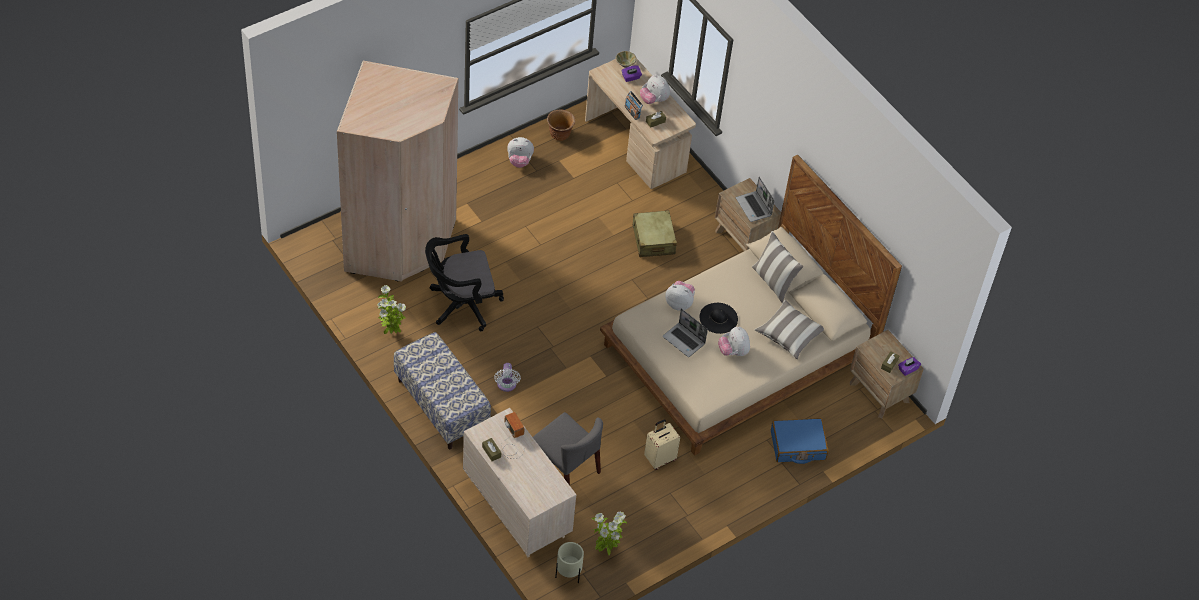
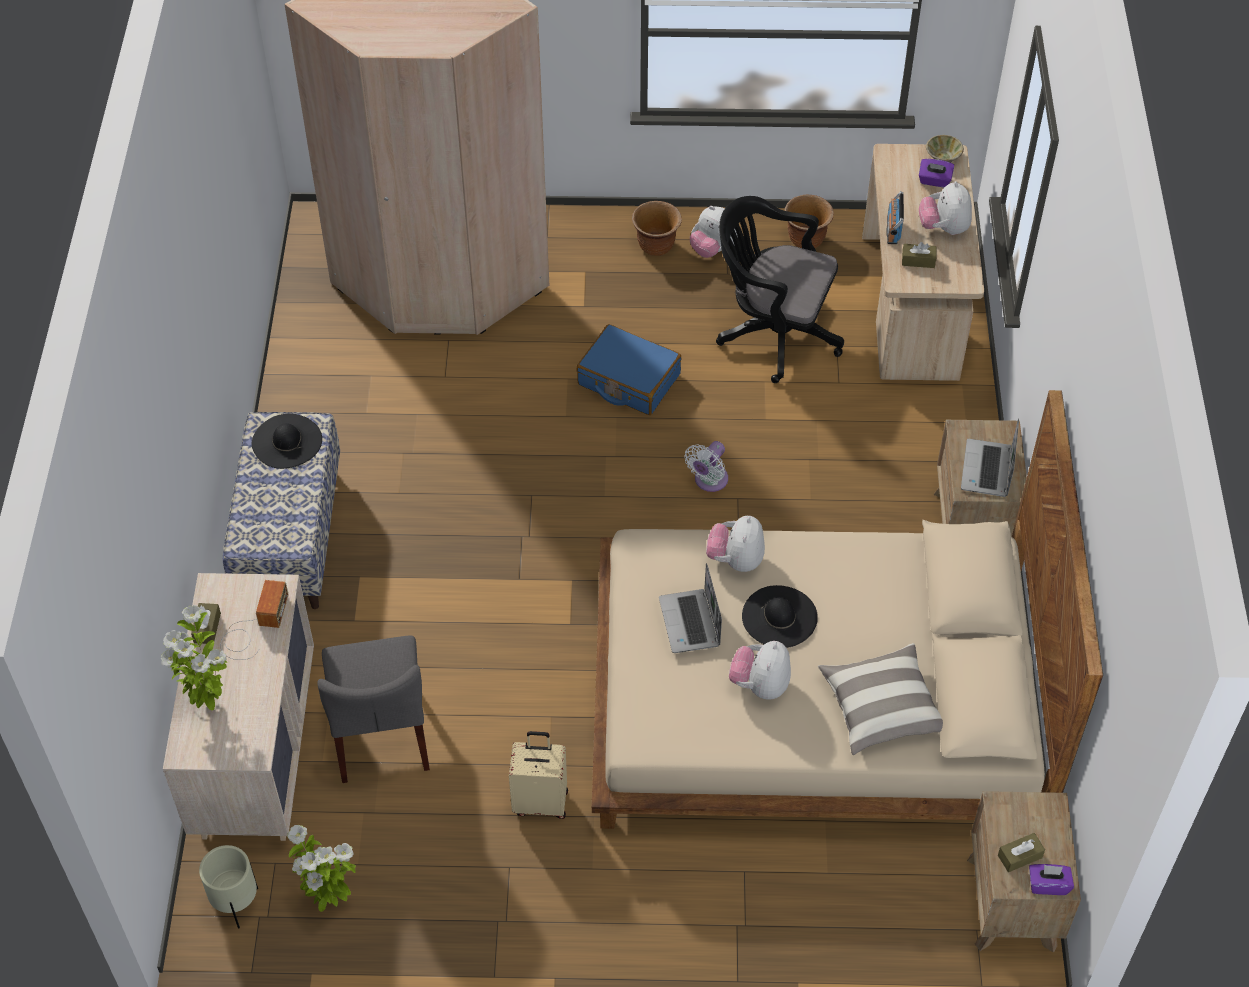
camera: 40 degrees right, 0 degrees up
potted plant [377,285,406,334] -> potted plant moved to [161,605,227,710]
black office chair [425,234,504,331] -> black office chair moved to [716,196,844,383]
white fan [494,363,521,392] -> white fan moved to [684,441,728,492]
beige suitcase [633,210,677,257] -> none
plush toy [665,281,695,311] -> plush toy turned 135 degrees counterclockwise [706,516,765,572]
pillow [752,231,803,303] -> none
blue suitcase [771,418,829,464] -> blue suitcase moved to [576,324,681,415]
none -> black hat [252,414,322,469]
none -> brown planter [632,201,682,256]

